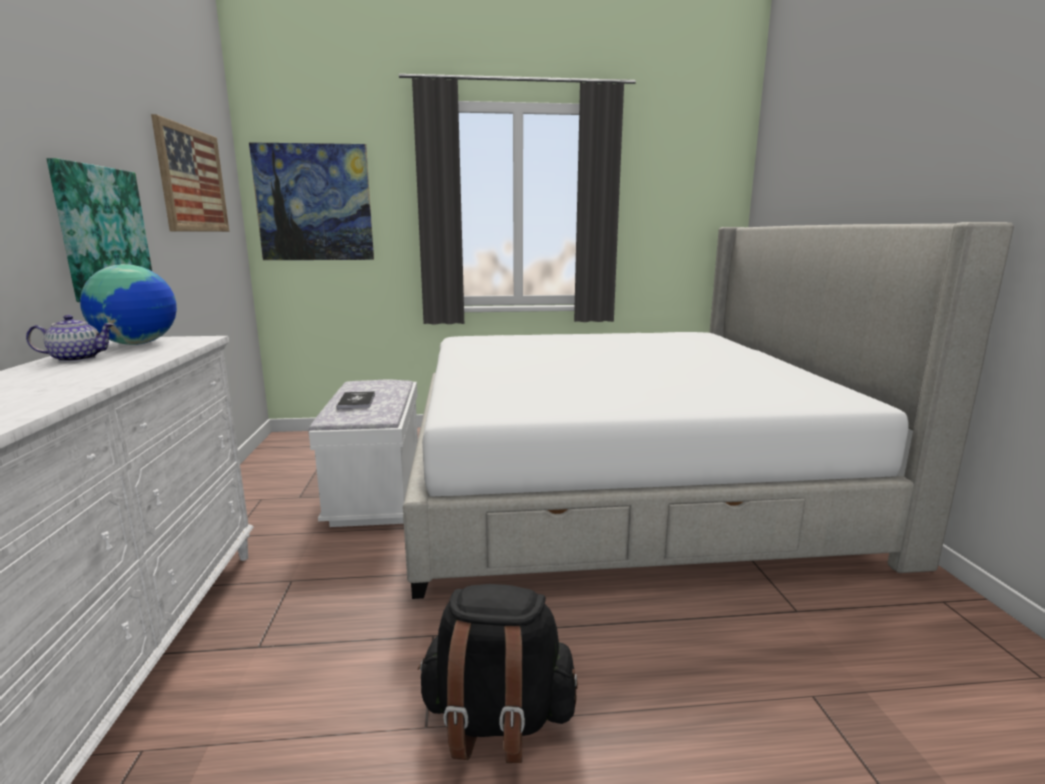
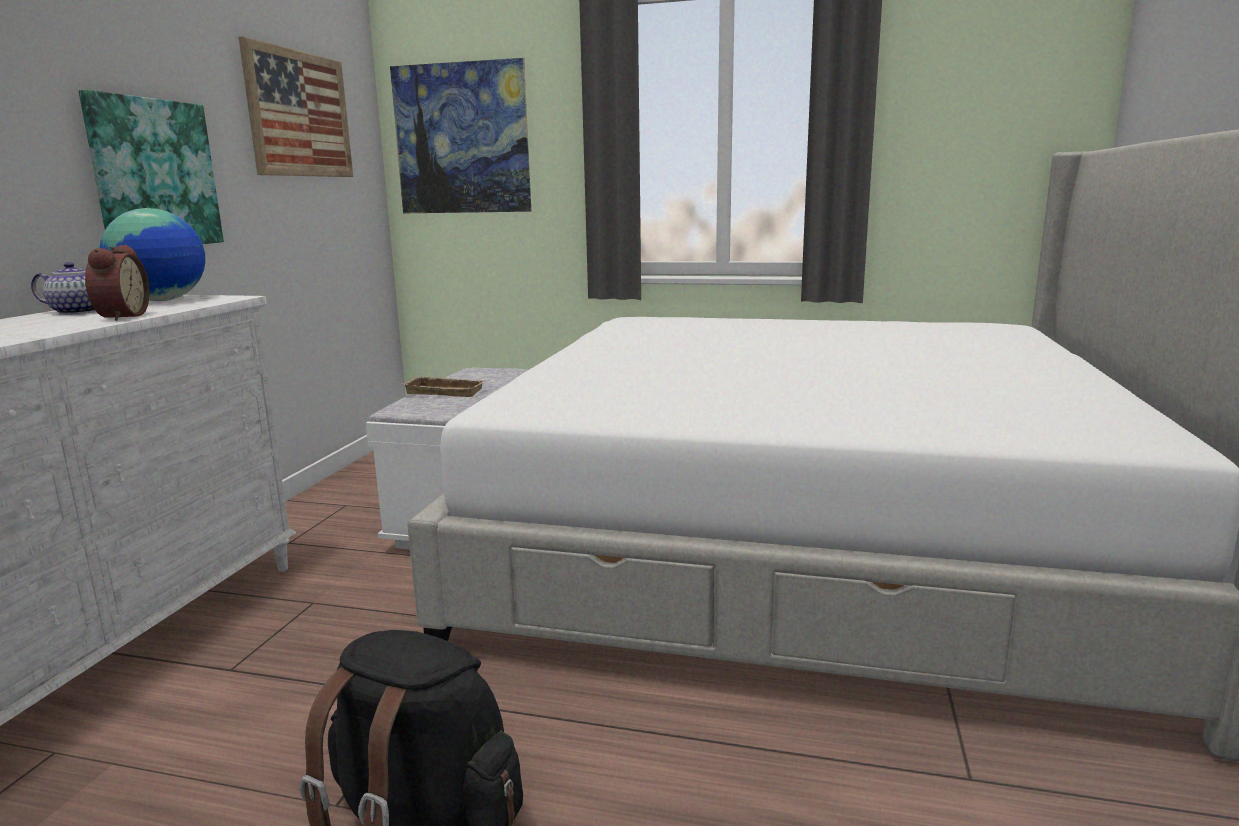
camera: 20 degrees right, 0 degrees up
book [337,391,375,409] -> beige tray [401,376,487,397]
none -> alarm clock [85,245,149,321]

